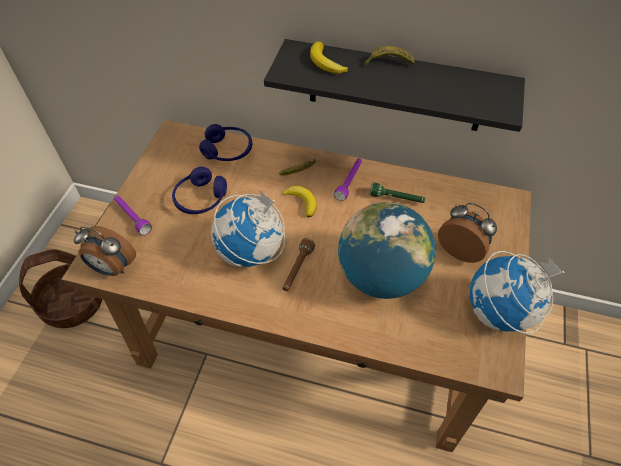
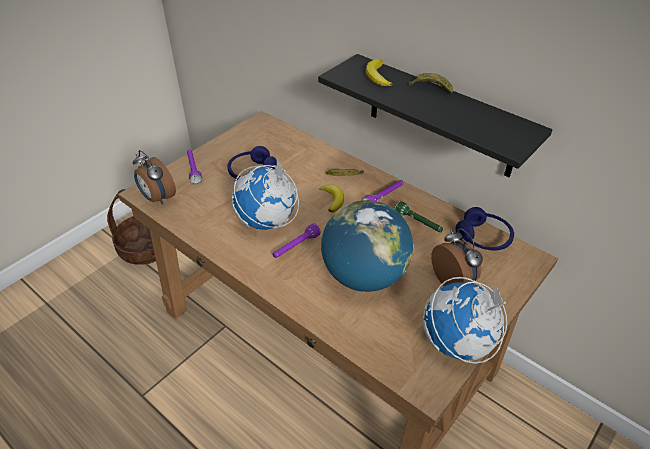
camera: 25 degrees right, 10 degrees down
blue headphones [199,124,252,161] -> blue headphones moved to [455,207,514,251]
brown flashlight [283,238,315,291] -> purple flashlight [272,223,321,258]

